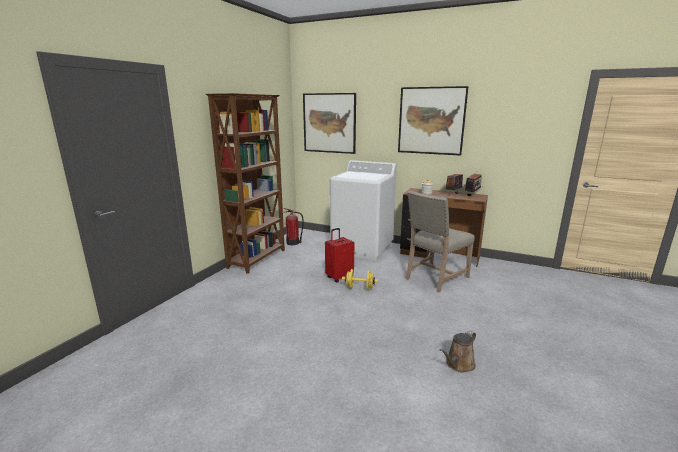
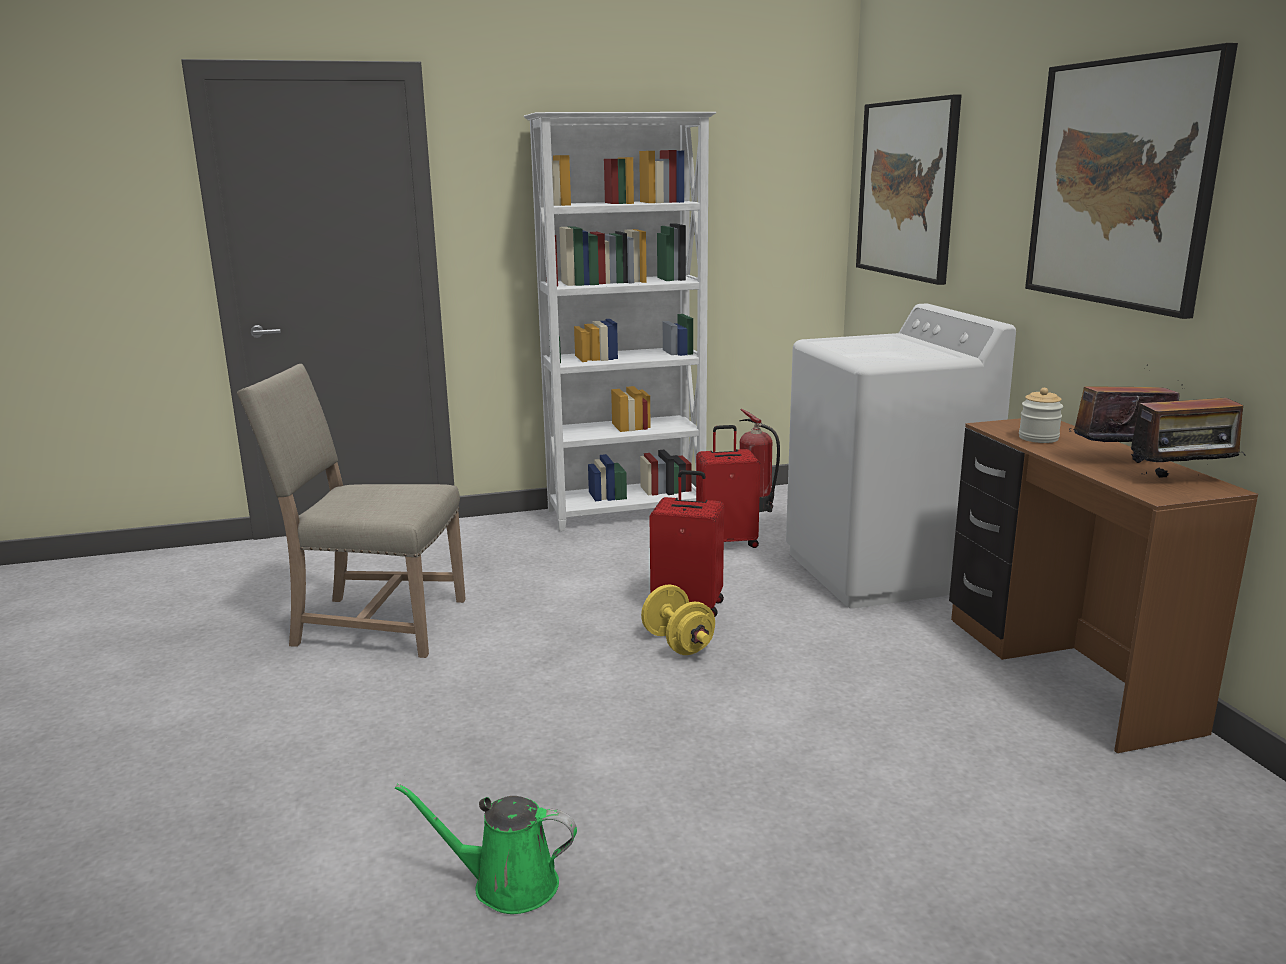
camera: 50 degrees right, 0 degrees up
brown bookcase [206,93,285,274] -> white bookcase [524,112,716,531]
beige chair [406,191,475,293] -> beige chair moved to [237,364,466,658]
brown watering can [439,331,476,372] -> green watering can [395,783,577,914]
none -> red suitcase [696,425,760,548]

